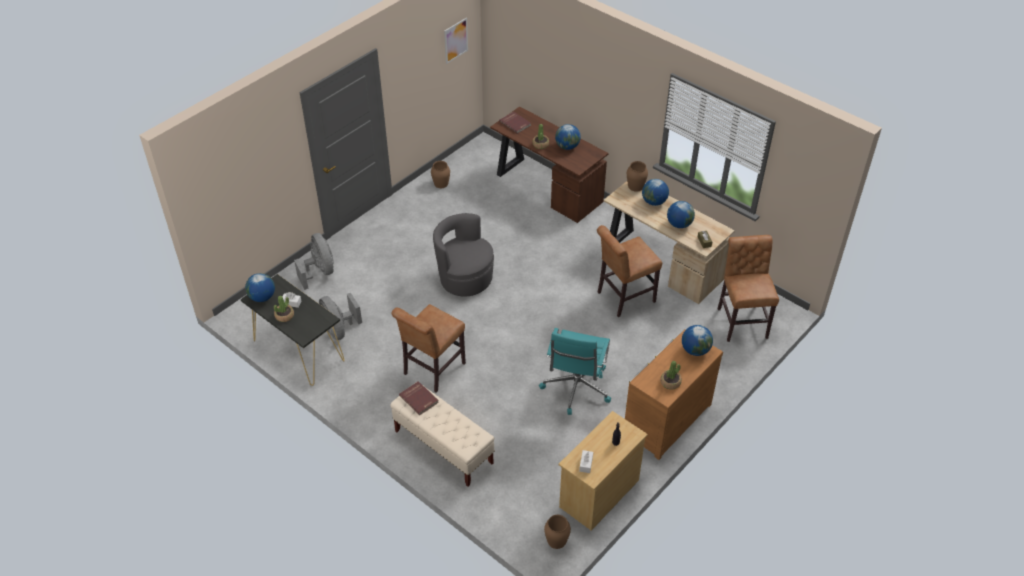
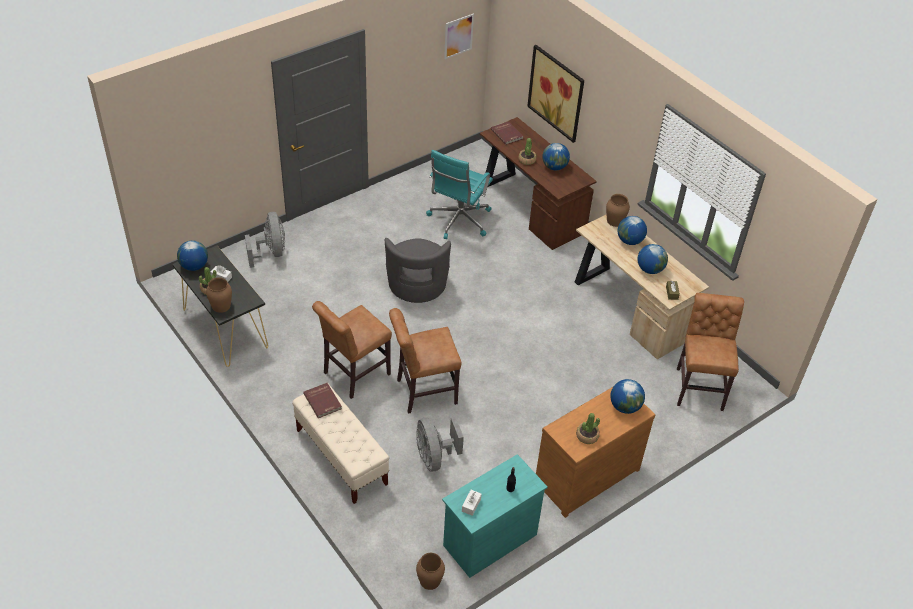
camera: 10 degrees right, 0 degrees up
grey fan [319,293,362,340] -> grey fan moved to [416,417,464,471]
brown vase [431,161,450,188] -> brown vase moved to [206,277,232,313]
grey armchair [433,213,494,296] -> grey armchair turned 135 degrees counterclockwise [385,238,451,303]
turquoise office chair [539,328,611,415] -> turquoise office chair moved to [426,150,493,239]
beige dresser [559,411,648,531] -> turquoise dresser [442,454,548,578]
brown chair [597,225,662,317] -> brown chair moved to [389,308,462,414]
none -> picture [527,45,584,143]

